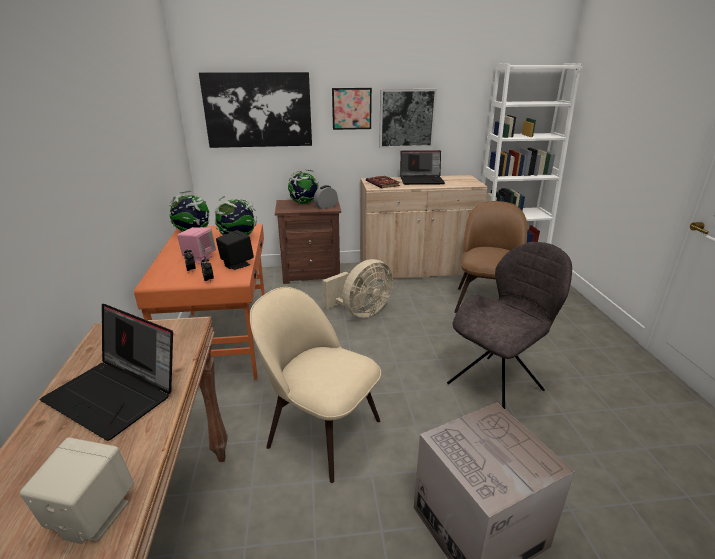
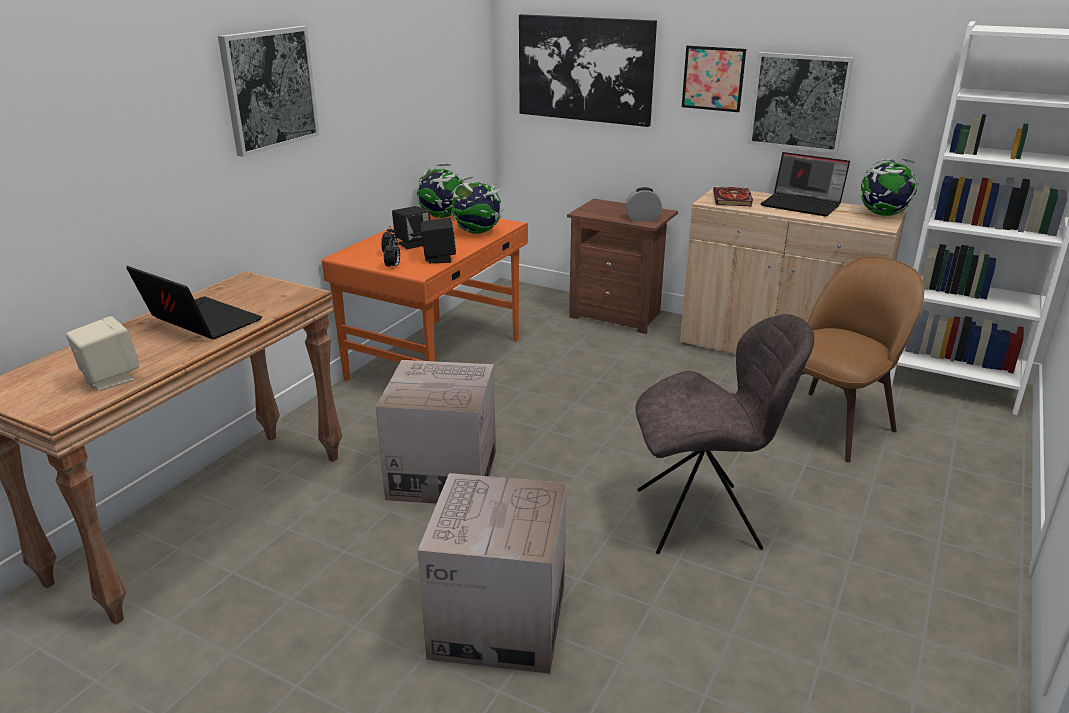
camera: 35 degrees right, 0 degrees up
laptop [40,304,173,441] -> laptop turned 150 degrees clockwise [126,266,262,340]
pink speaker [177,227,216,264] -> black speaker [392,206,430,249]
beige chair [250,287,381,483] -> cardboard box [376,360,496,504]
globe [288,169,319,204] -> globe moved to [861,158,918,216]
beige fan [323,259,393,318] -> none
none -> picture [218,26,320,157]

